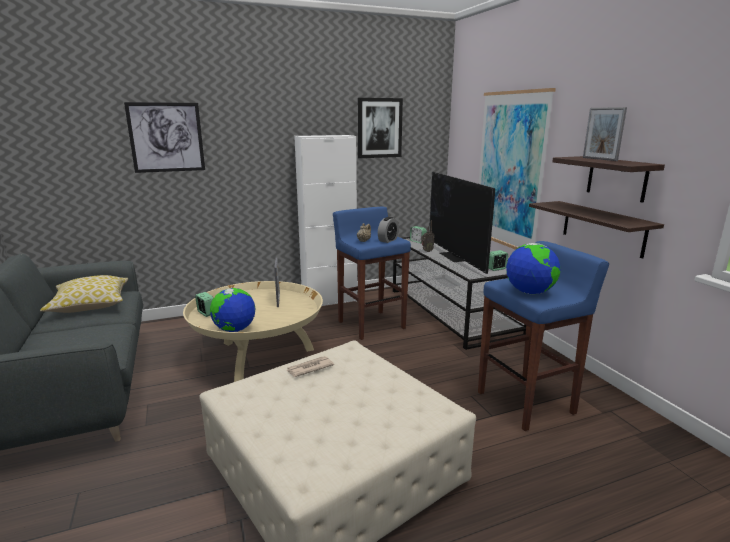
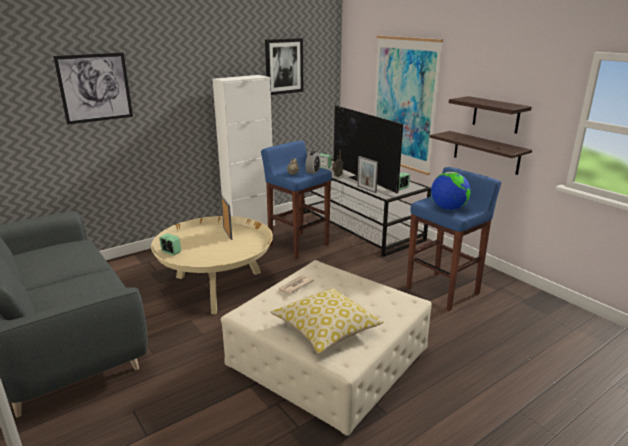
camera: 15 degrees left, 5 degrees up
pillow [40,275,128,313] -> pillow moved to [270,287,384,354]
globe [210,288,256,332] -> none
picture frame [583,107,627,161] -> picture frame moved to [357,156,378,193]

